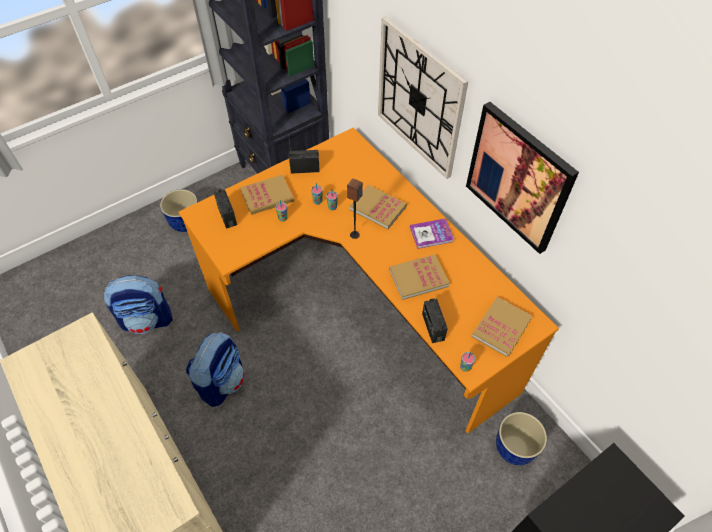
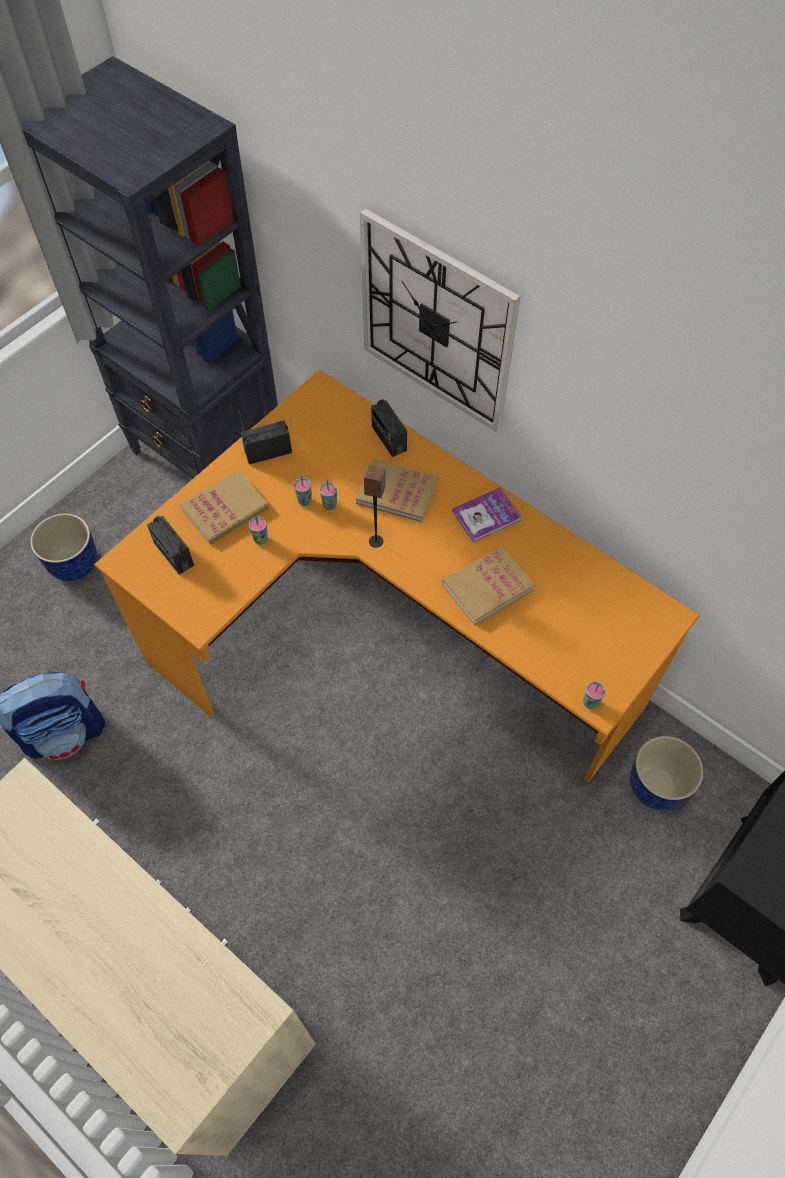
camera: 15 degrees left, 5 degrees up
backpack [186,332,245,407] -> none
radio [422,298,448,343] -> radio moved to [371,399,407,457]
picture [466,102,579,254] -> none
book [472,297,533,357] -> none

